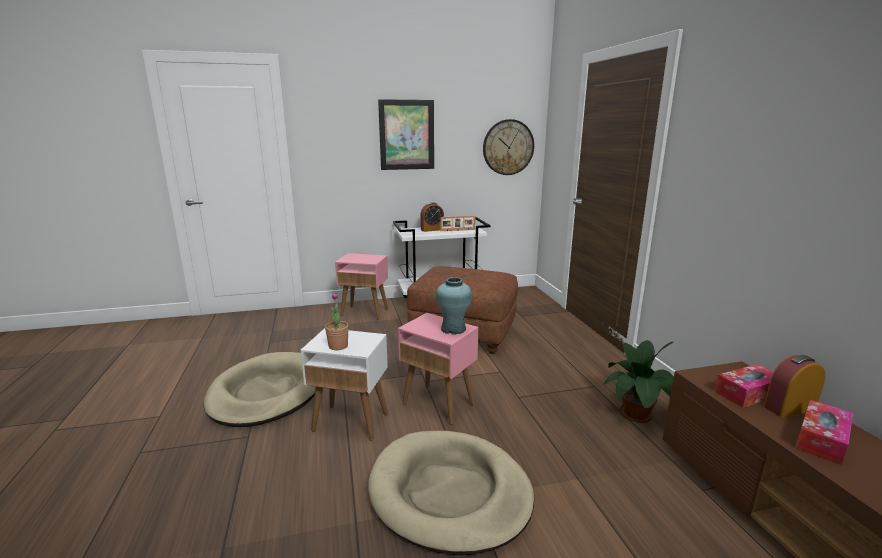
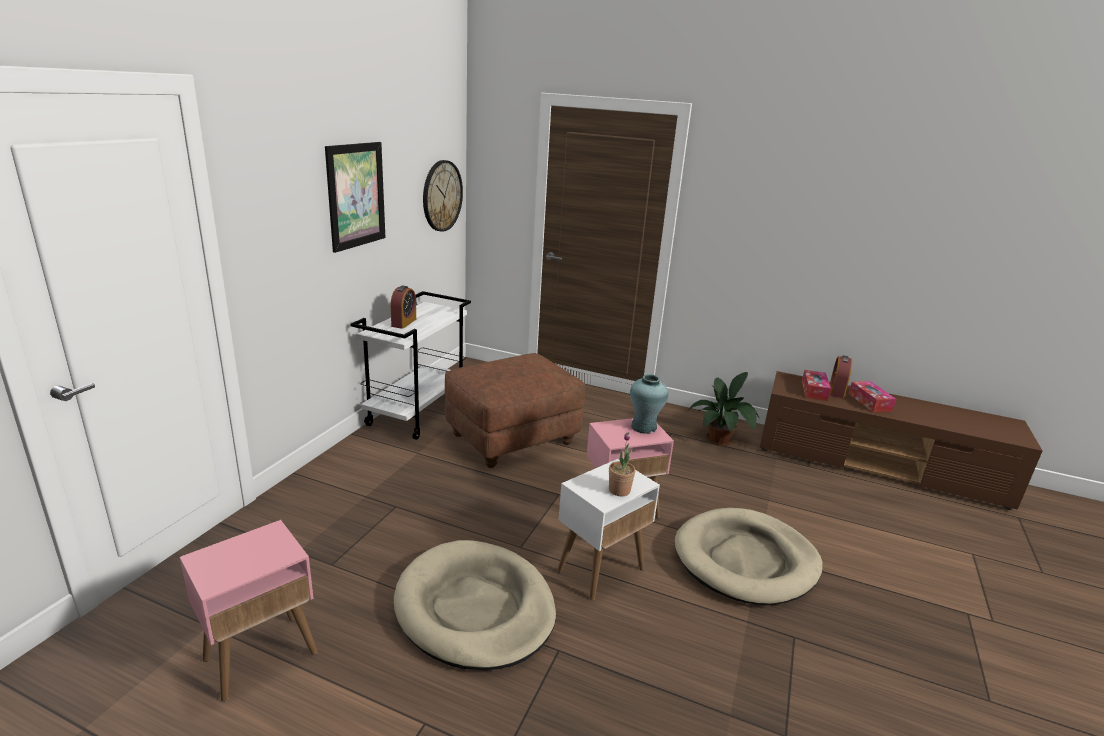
camera: 55 degrees left, 5 degrees up
pink side table [335,253,388,320] -> pink side table moved to [180,520,318,702]
picture frame [440,216,475,231] -> none

